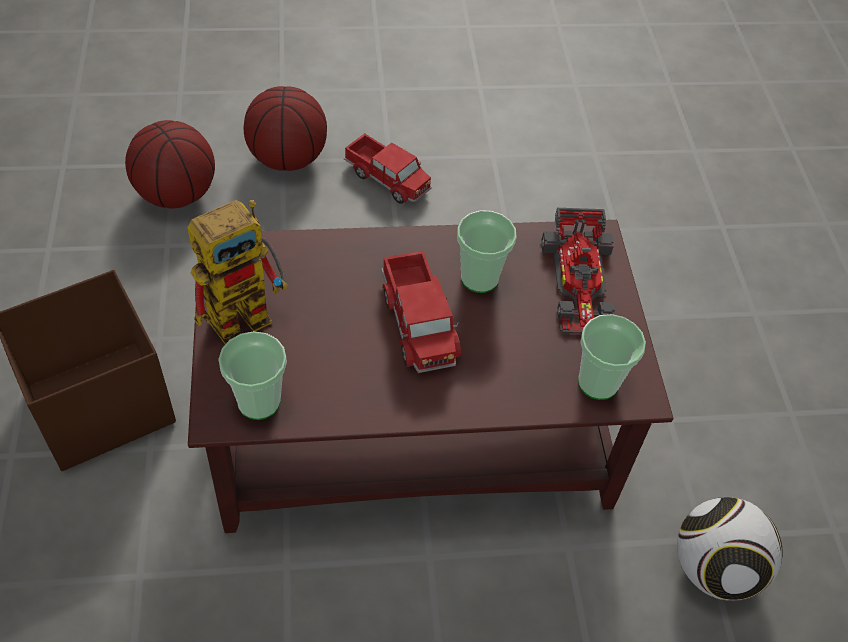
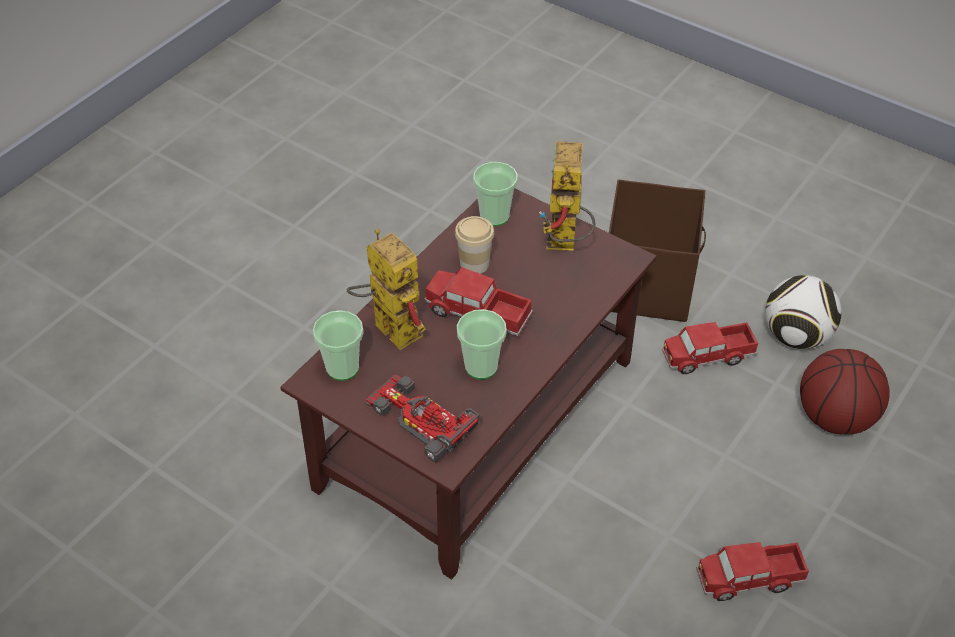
camera: 135 degrees right, 5 degrees down
basketball [243,86,327,171] -> none
football [677,497,783,601] -> football moved to [765,275,841,349]
none -> toy robot [346,229,426,350]
none -> cup [455,216,494,274]
none -> toy truck [662,322,758,374]

